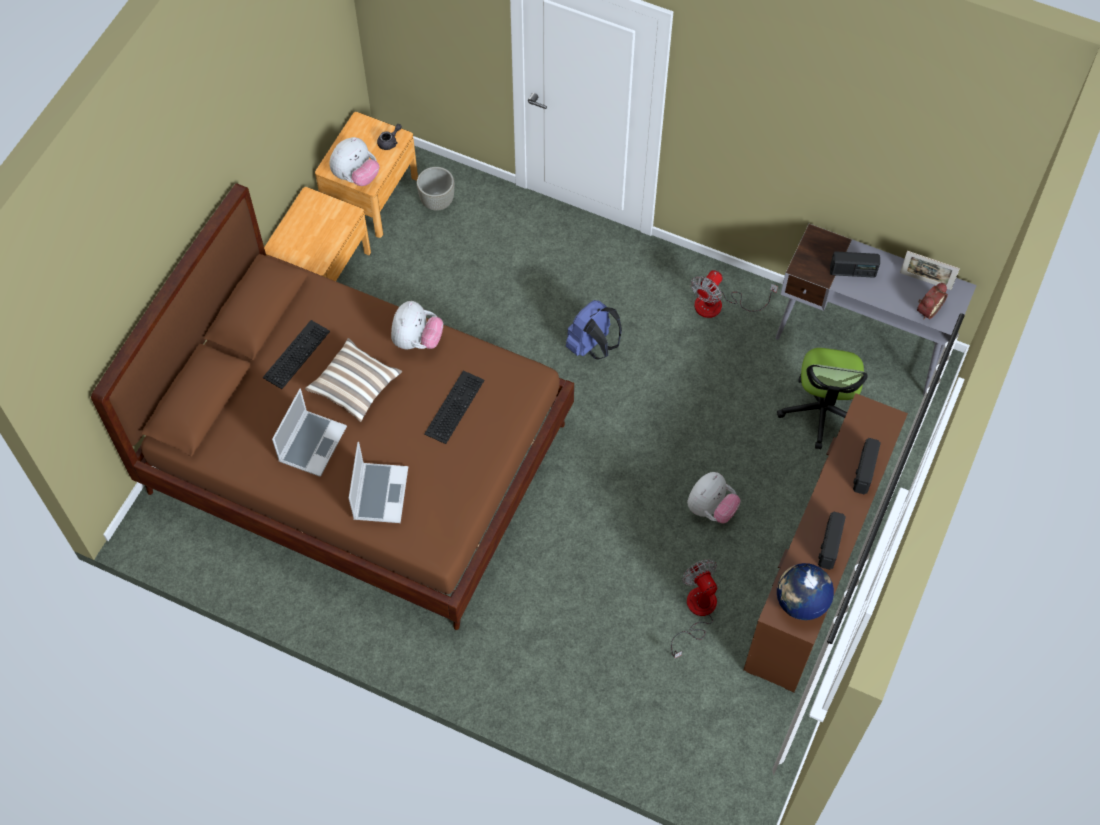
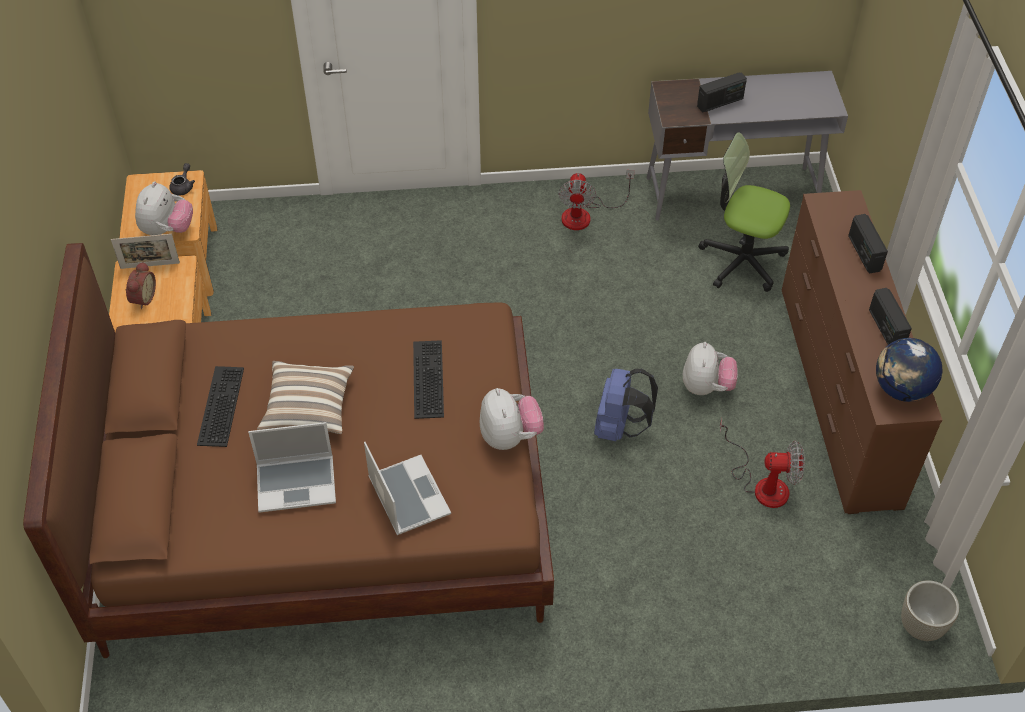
camera: 30 degrees left, 10 degrees down
laptop [272,389,347,477] -> laptop turned 90 degrees clockwise [248,422,336,513]
plush toy [391,301,443,349] -> plush toy moved to [480,388,544,450]
grey planter [417,167,454,211] -> grey planter moved to [901,580,959,641]
blue backpack [566,300,622,360] -> blue backpack moved to [594,369,658,441]
fan [671,559,717,659] -> fan turned 150 degrees clockwise [720,418,804,508]
office chair [777,348,868,449] -> office chair turned 135 degrees clockwise [698,132,790,292]
picture frame [900,251,960,290] -> picture frame moved to [111,234,180,269]
alarm clock [917,283,948,320] -> alarm clock moved to [126,262,156,309]

